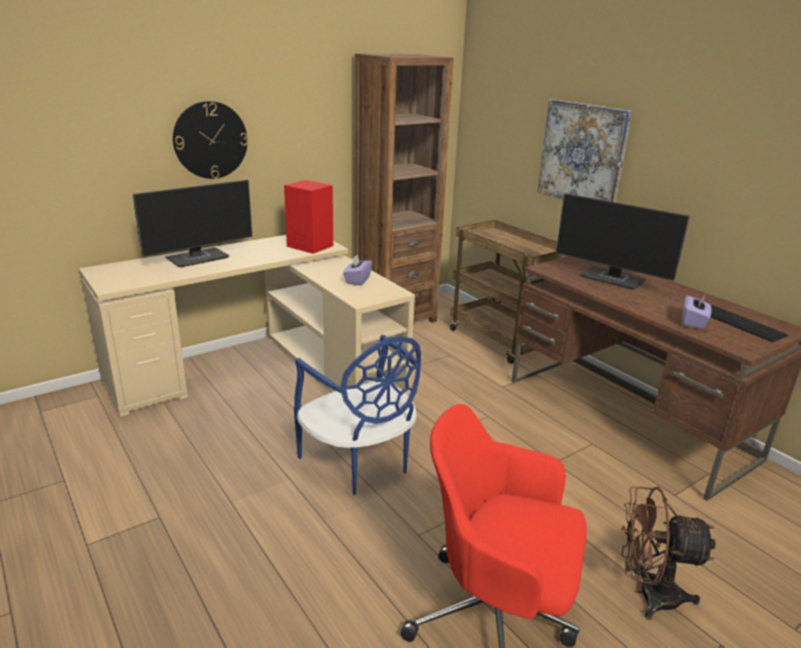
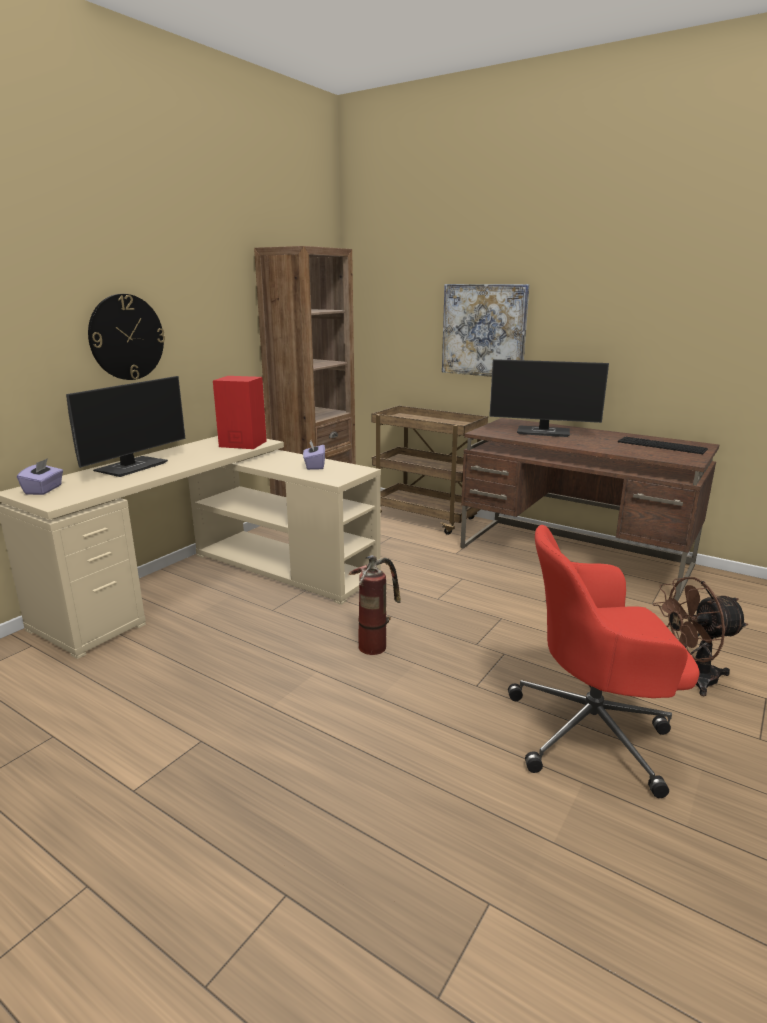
camera: 20 degrees left, 5 degrees down
blue chair [294,335,421,495] -> fire extinguisher [348,555,401,655]
purple tissue box [682,295,712,330] -> purple tissue box moved to [17,458,63,495]

